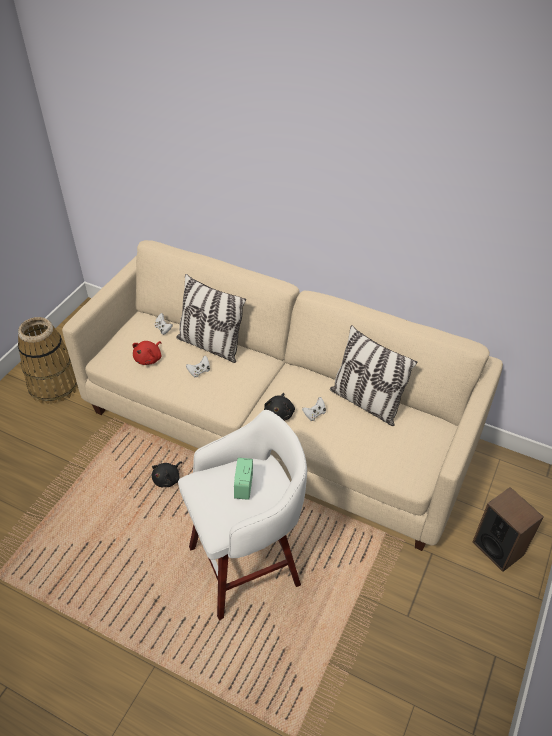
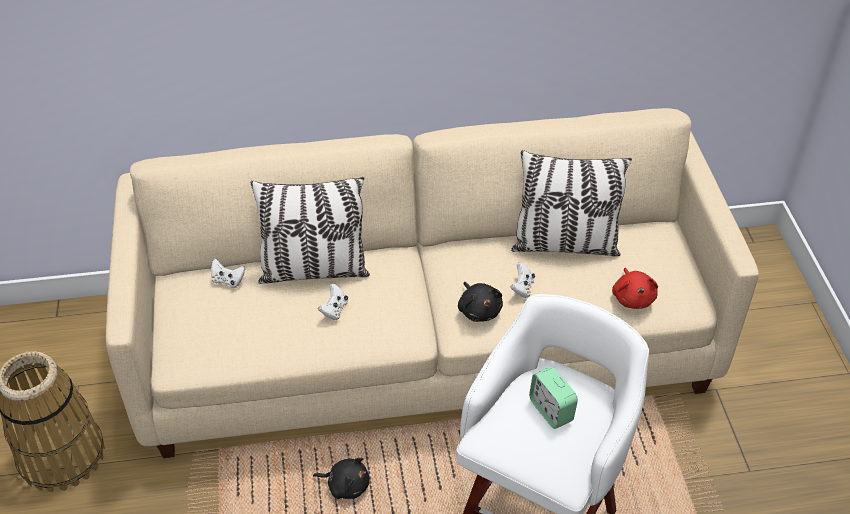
camera: 35 degrees left, 0 degrees up
red plush toy [132,341,162,365] -> red plush toy moved to [612,268,658,309]
black plush toy [152,462,182,487] -> black plush toy turned 75 degrees counterclockwise [313,458,370,499]
speaker [472,487,543,572] -> none

